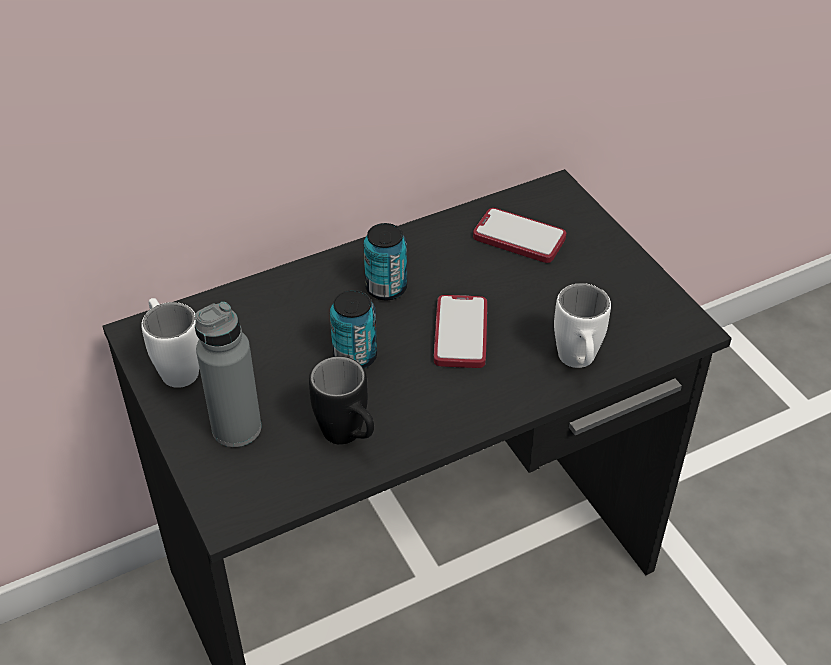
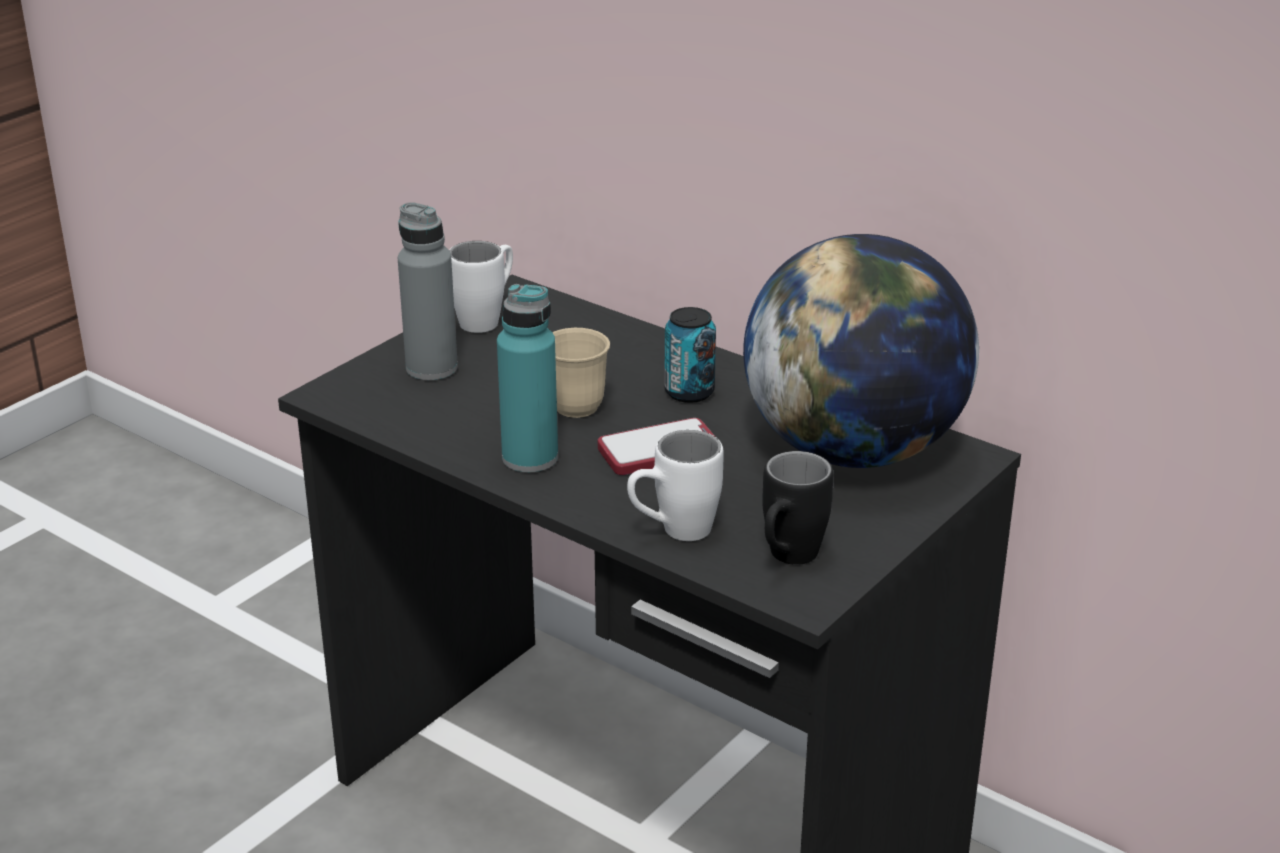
camera: 65 degrees right, 15 degrees down
black mug [309,356,374,445] -> black mug moved to [762,451,834,565]
can [330,290,377,368] -> beige mug [552,328,610,418]
phone [473,208,566,263] -> globe [743,234,979,468]
none -> turquoise bottle [497,284,558,473]

